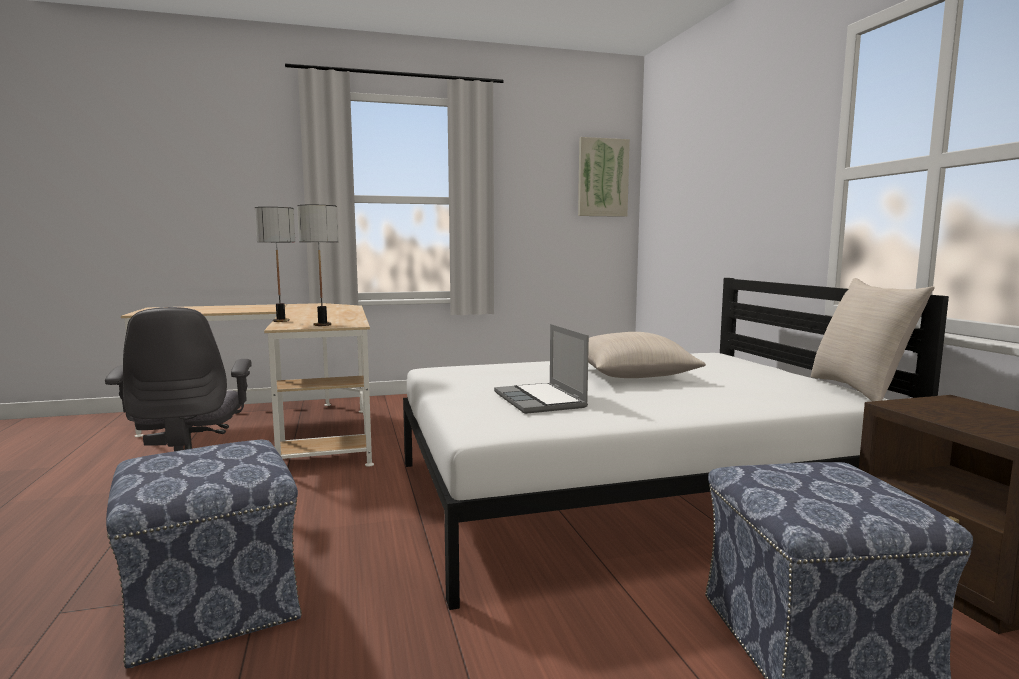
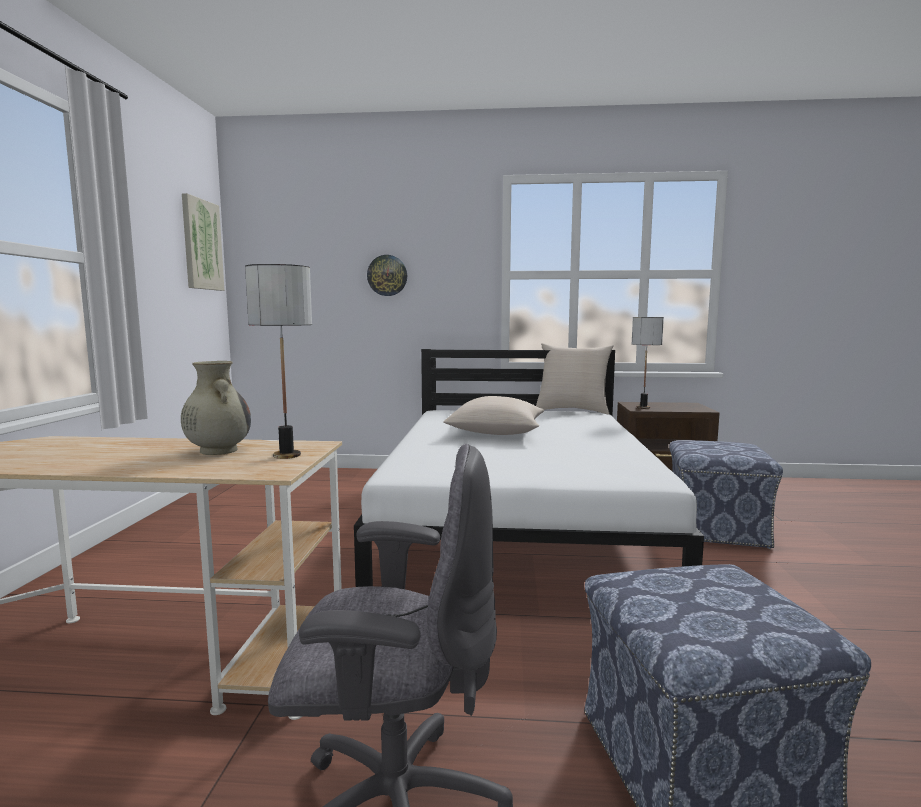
camera: 70 degrees left, 0 degrees up
table lamp [255,207,295,322] -> table lamp moved to [632,317,664,409]
laptop [494,324,589,414] -> none
none -> beige vase [181,361,251,455]
none -> wall clock [367,255,407,296]

